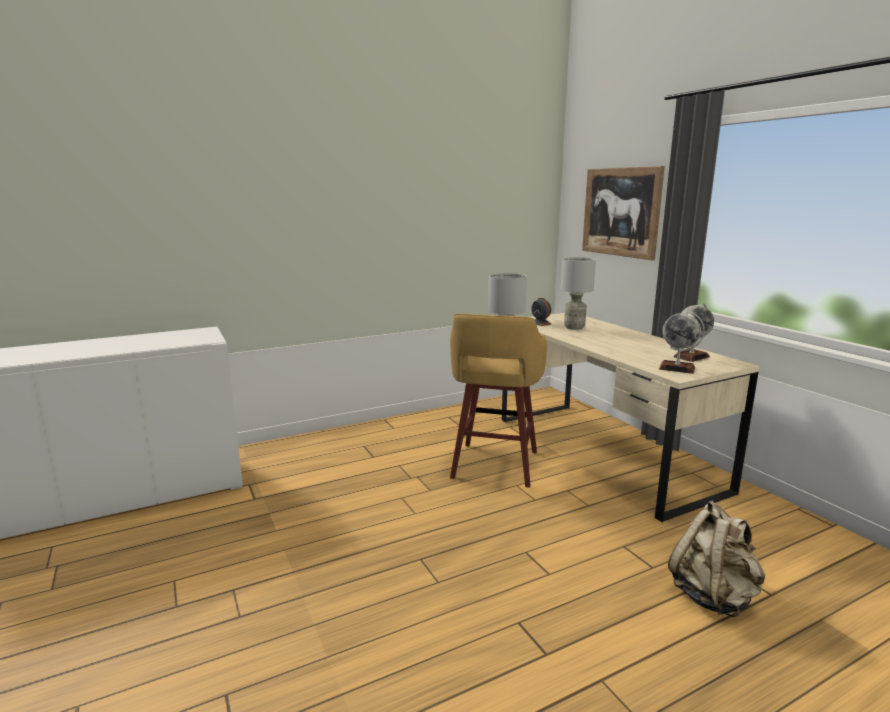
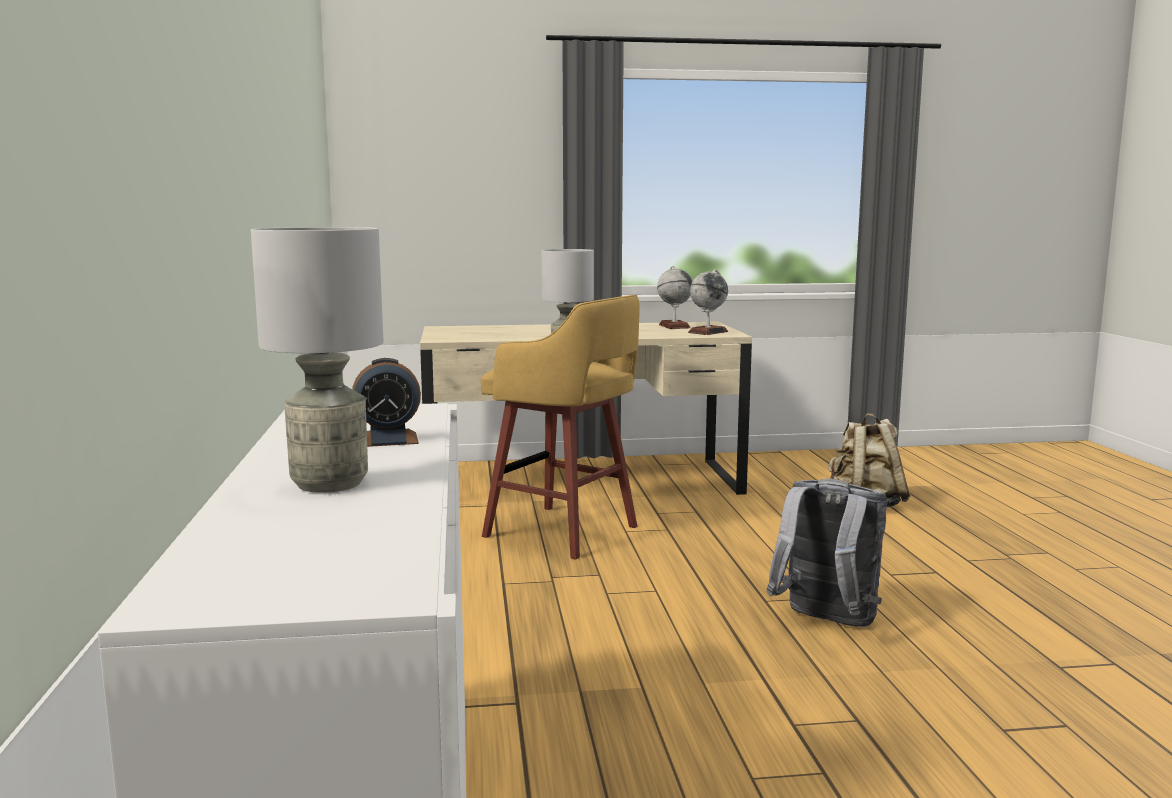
camera: 70 degrees left, 5 degrees down
alarm clock [532,298,551,326] -> alarm clock moved to [352,358,421,447]
grey table lamp [561,257,596,330] -> grey table lamp moved to [251,227,384,493]
picture [582,166,665,260] -> none
none -> grey backpack [766,479,888,627]

